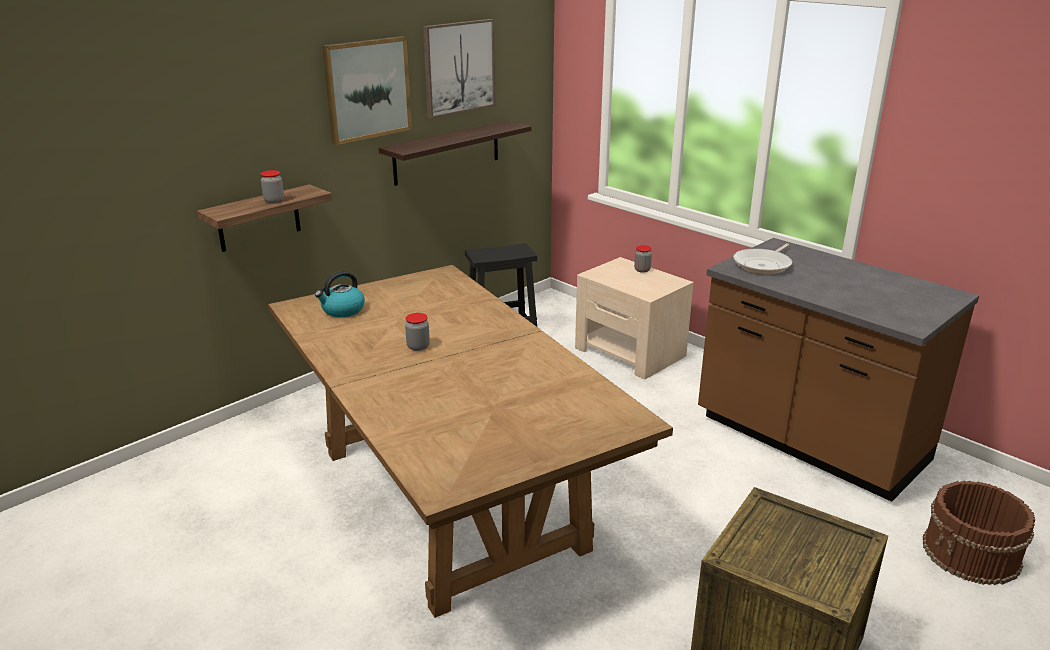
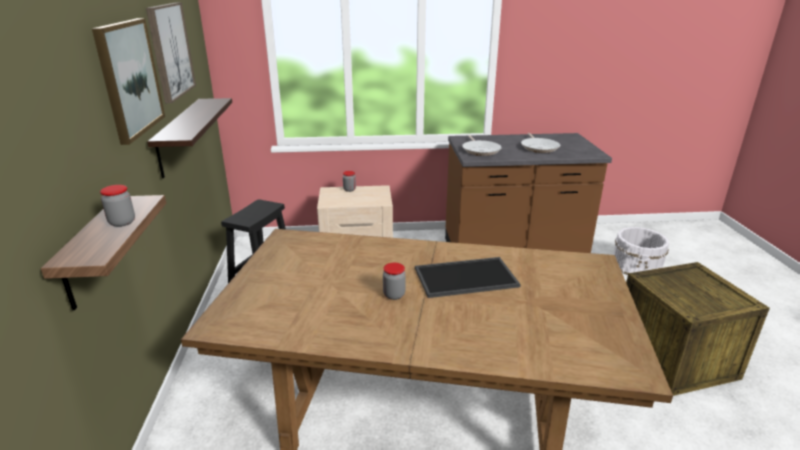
camera: 50 degrees left, 0 degrees up
kettle [315,271,365,317] -> none
brown bucket [922,480,1036,585] -> white bucket [613,227,669,275]
none -> tray [415,257,521,298]
none -> frying pan [521,133,560,153]

